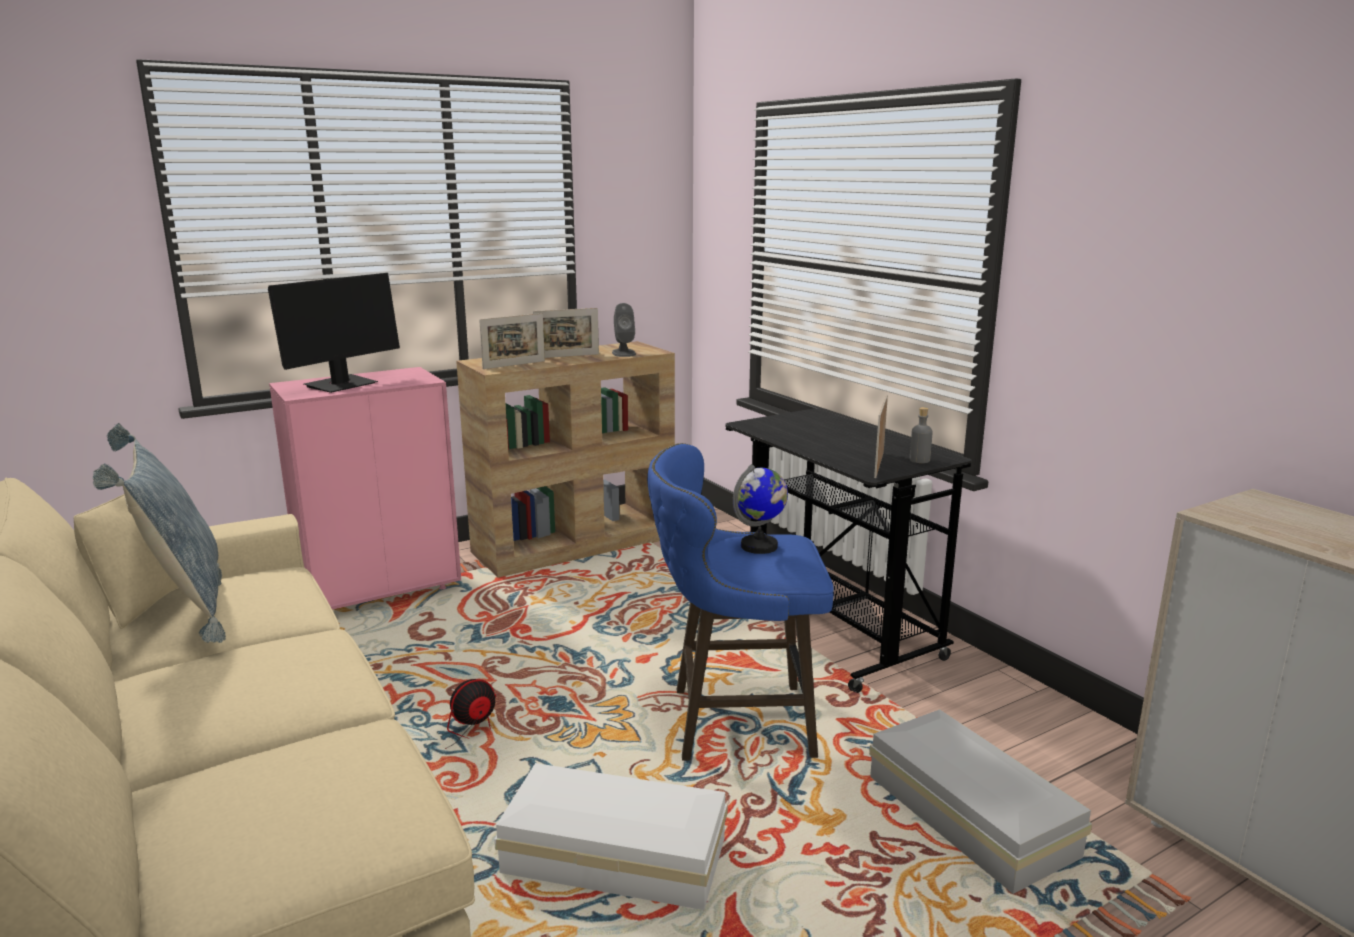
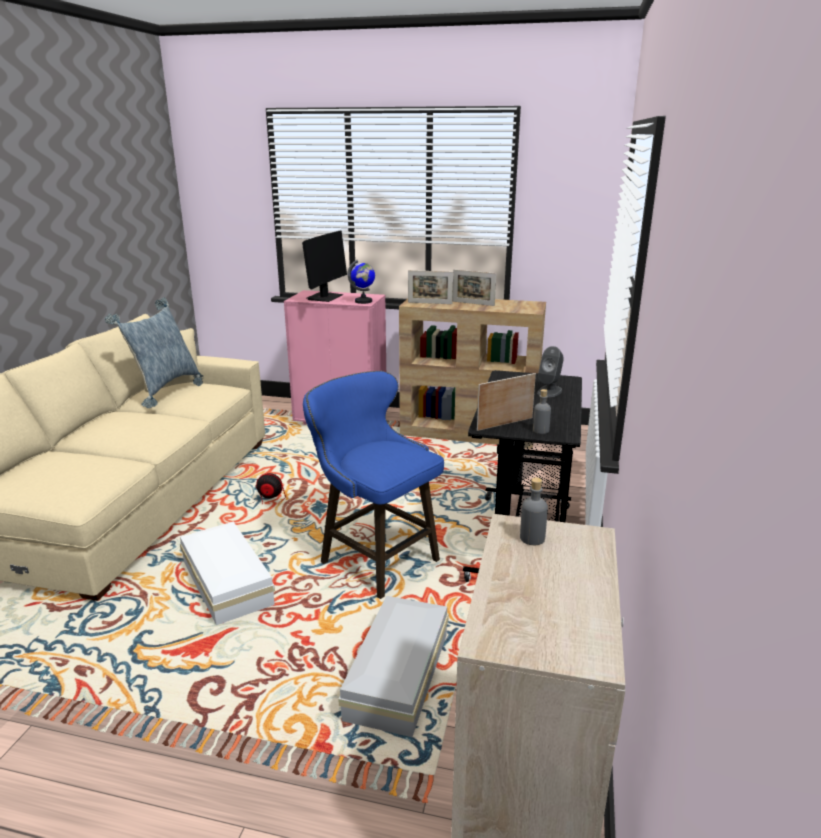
camera: 45 degrees right, 5 degrees up
monitor [268,273,400,393] -> monitor turned 60 degrees counterclockwise [302,230,347,302]
grey speaker [612,303,636,357] -> grey speaker moved to [537,346,564,397]
globe [733,464,788,554] -> globe moved to [348,260,375,304]
none -> grey bottle [520,477,548,545]

